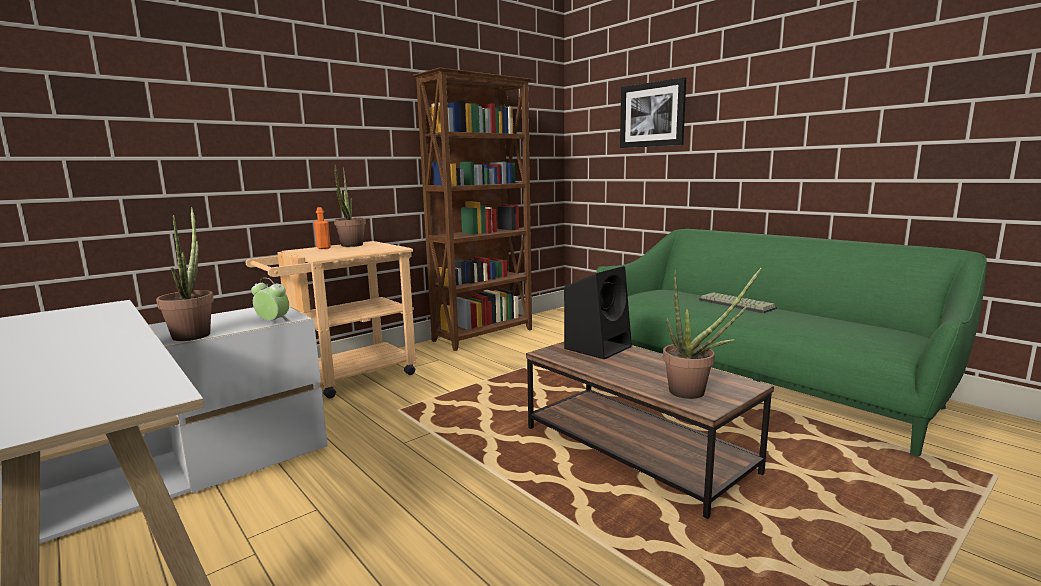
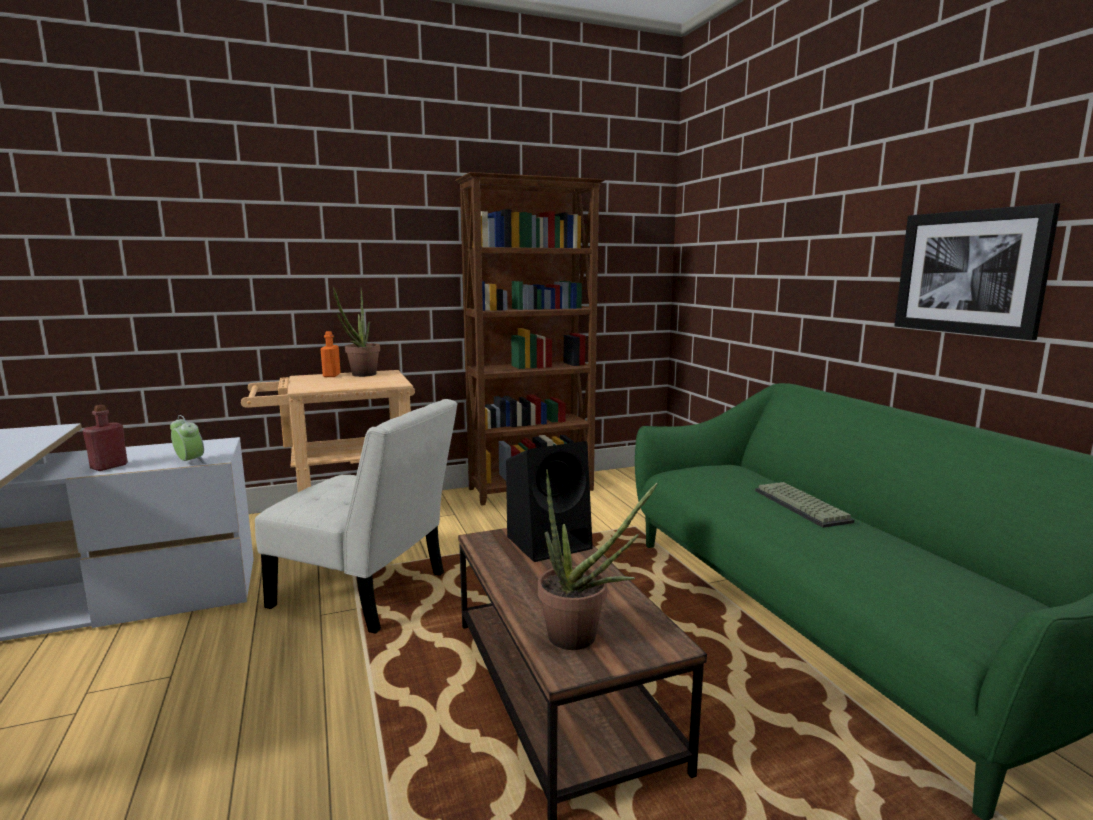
camera: 20 degrees right, 0 degrees up
potted plant [156,207,214,341] -> red bottle [83,405,128,471]
picture [620,77,686,148] -> picture moved to [894,203,1060,340]
none -> white chair [255,399,458,634]

